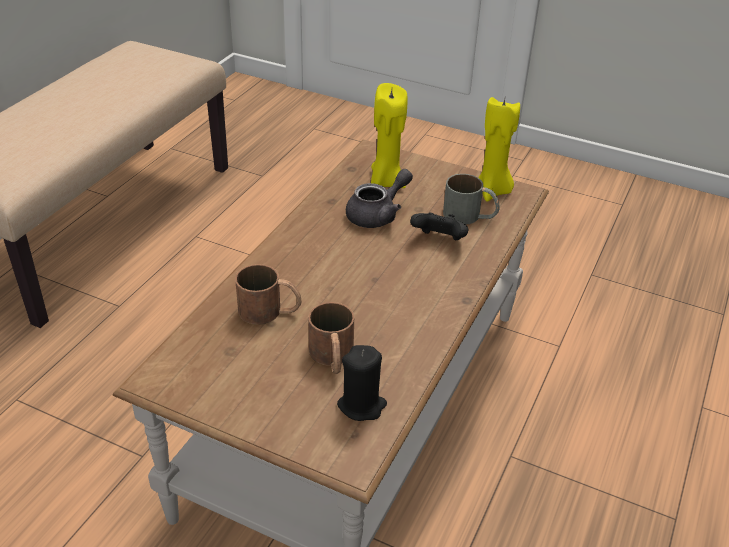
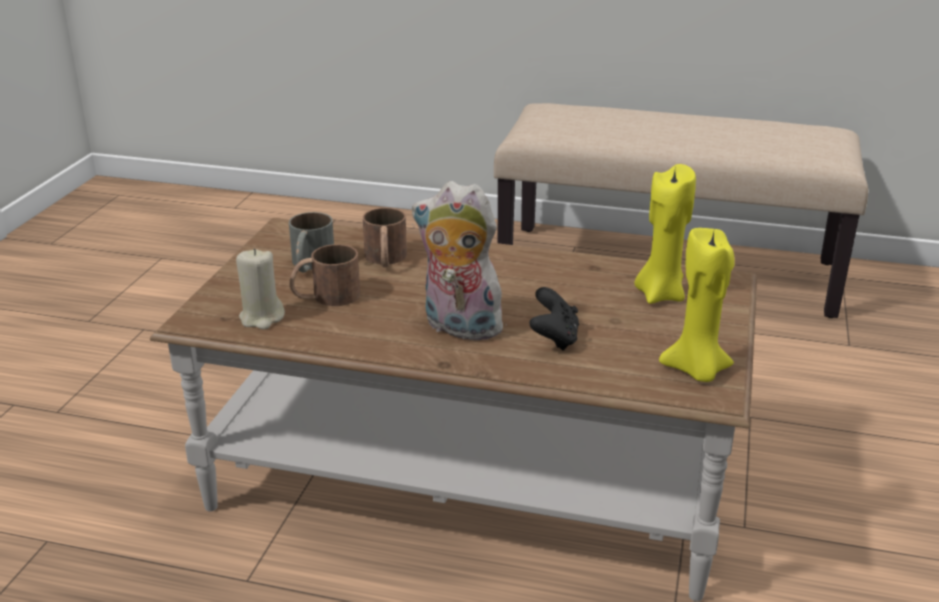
camera: 80 degrees right, 10 degrees down
black candle [337,345,387,421] -> beige candle [236,248,285,329]
grey teapot [346,169,413,228] -> none
grey mug [443,174,499,225] -> grey mug moved to [289,212,334,272]
none -> plush toy [412,181,509,343]

